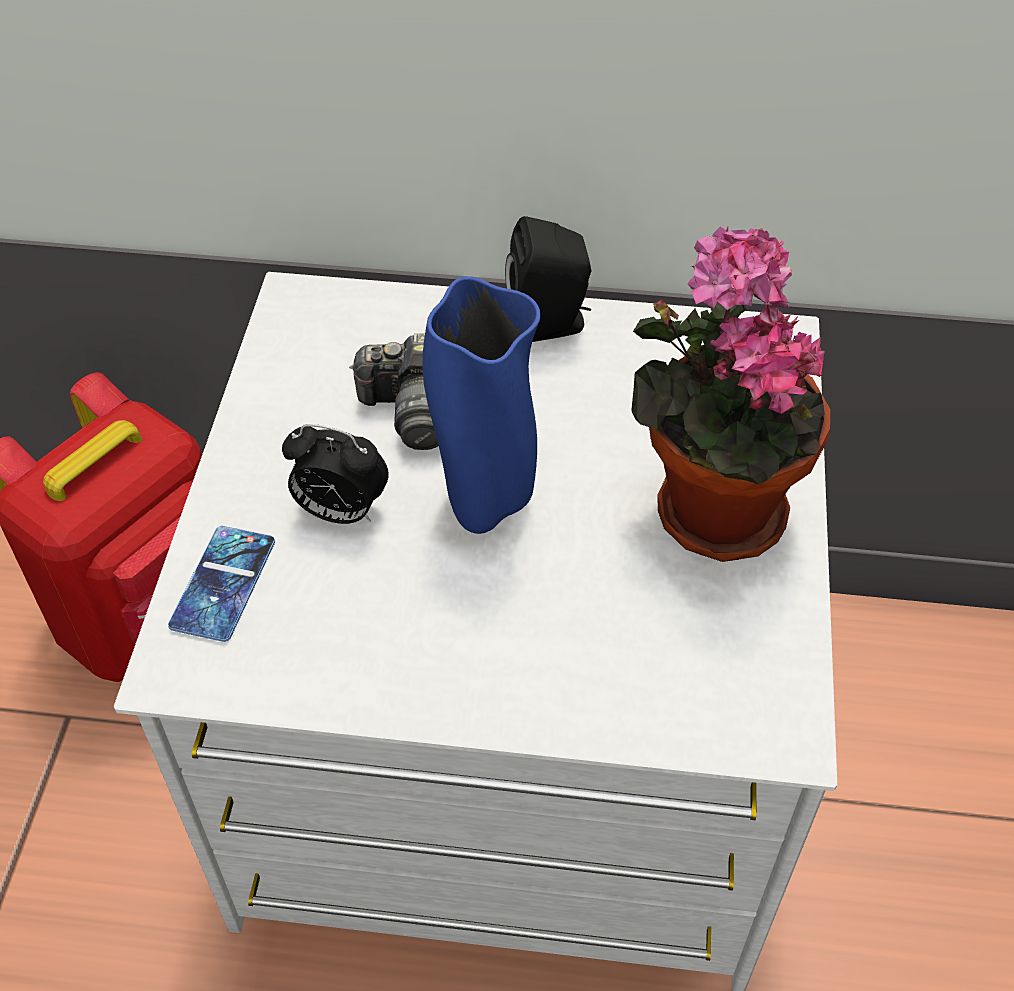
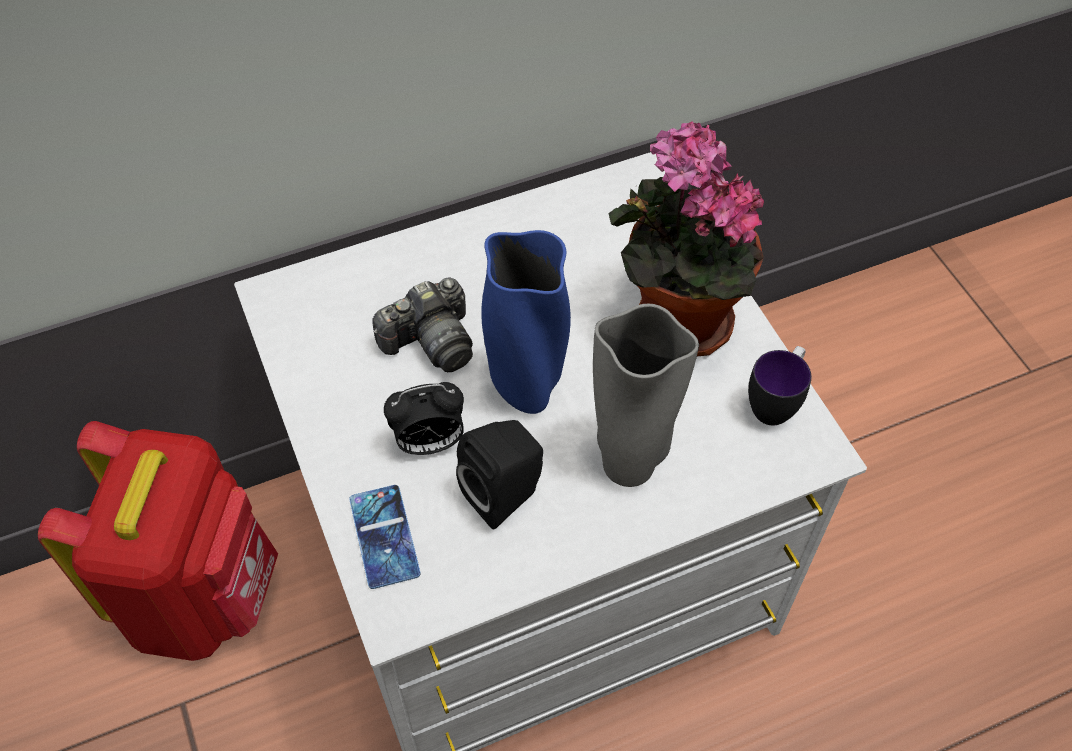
camera: 30 degrees left, 5 degrees up
black speaker [505,216,592,342] -> black speaker moved to [456,420,543,530]
none -> grey vase [593,304,699,487]
none -> mug [748,346,812,425]

